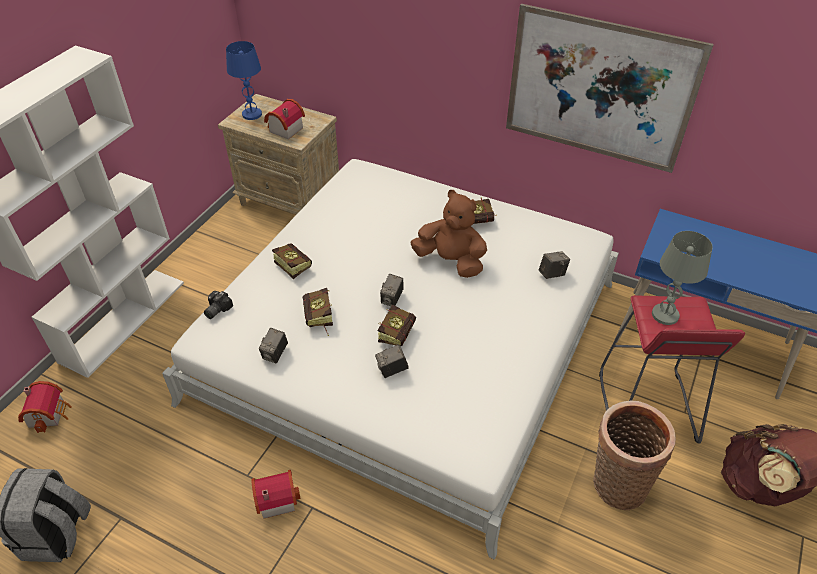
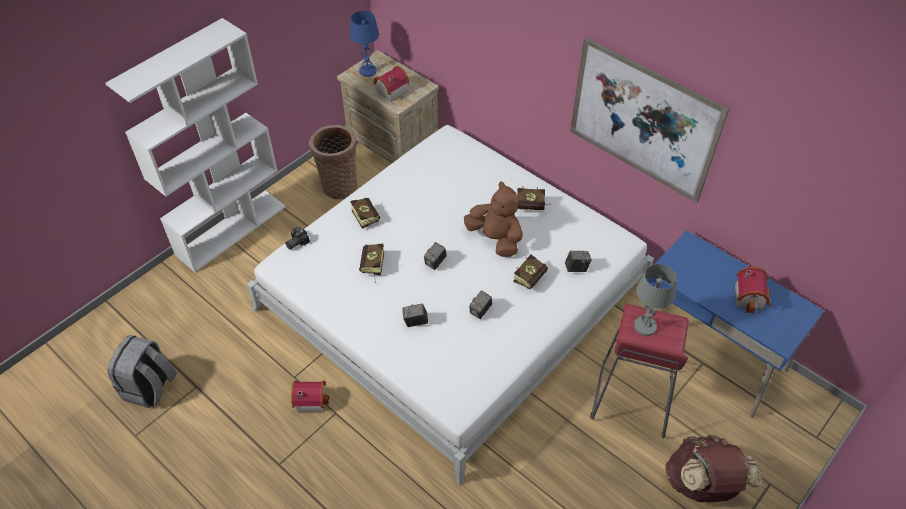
camera: 15 degrees right, 5 degrees up
toy house [18,381,72,433] -> toy house moved to [735,267,771,314]
camera [259,328,288,364] -> camera moved to [469,290,492,319]
book [378,305,416,346] -> book moved to [514,255,548,289]
basket [593,401,676,510] -> basket moved to [309,125,357,200]

